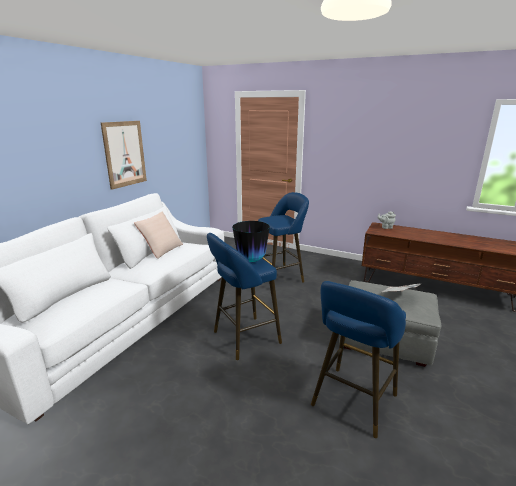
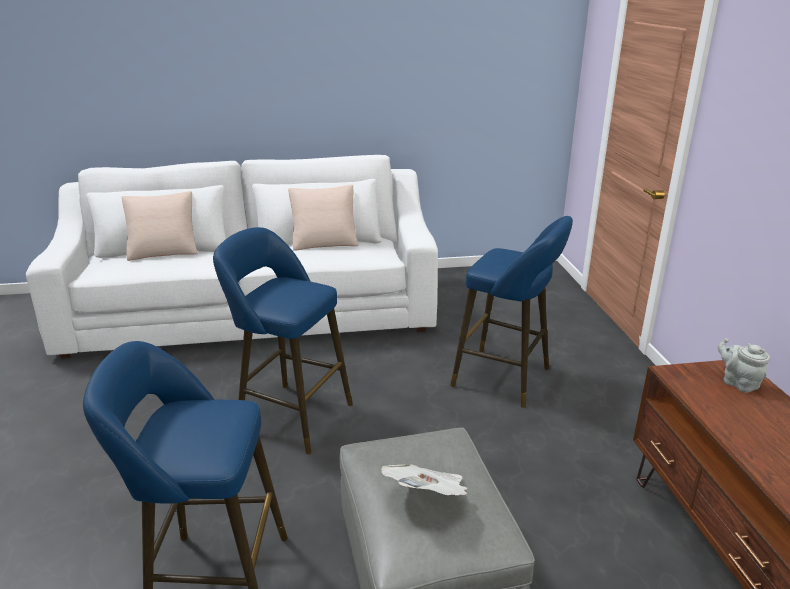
camera: 55 degrees right, 5 degrees up
picture [101,121,147,190] -> none
vase [232,221,270,262] -> none
none -> beige pillow [122,191,198,261]

